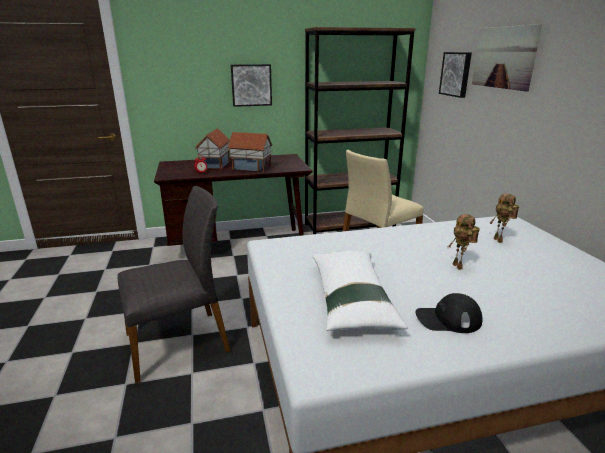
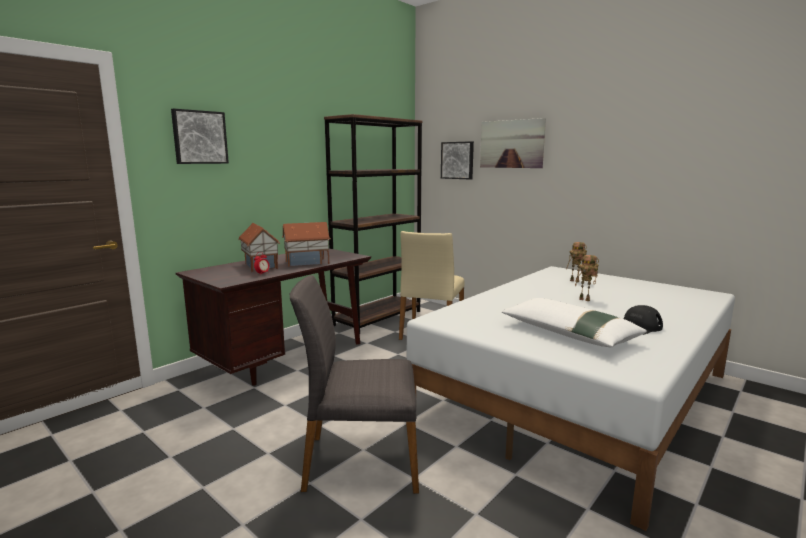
camera: 35 degrees left, 10 degrees down
grey chair [118,186,230,384] -> grey chair turned 120 degrees counterclockwise [290,275,419,494]
picture [231,64,272,107] -> picture moved to [171,109,229,164]

